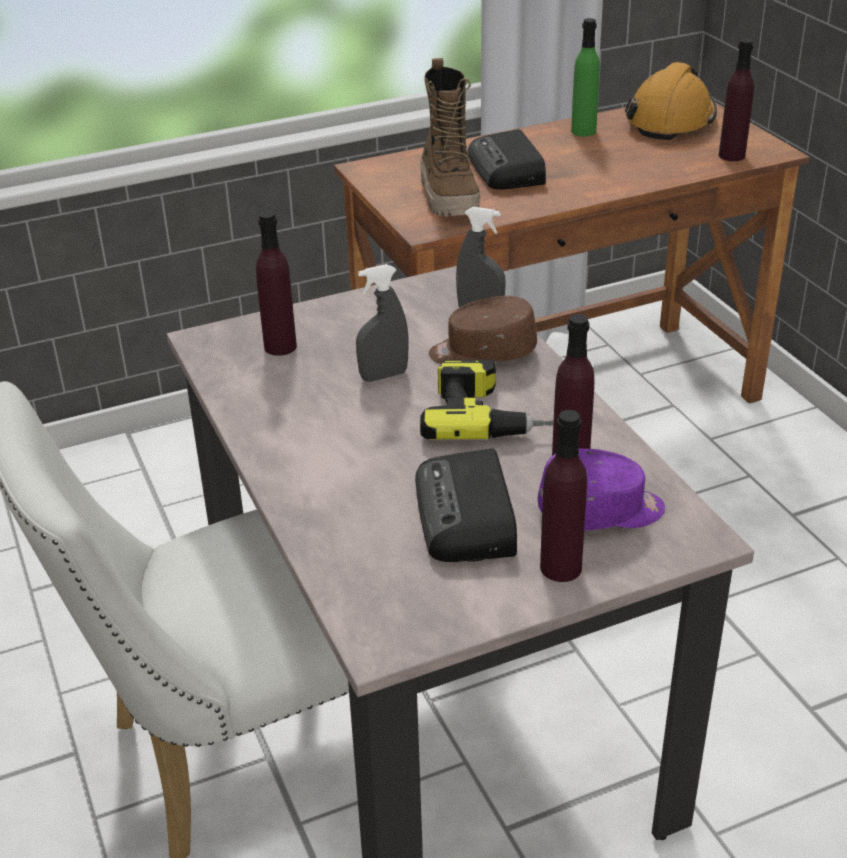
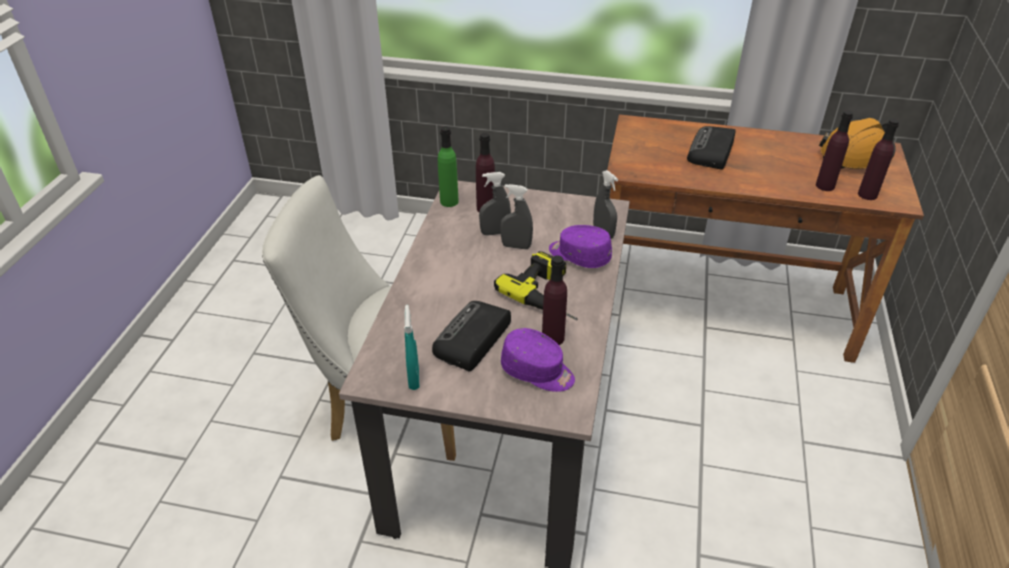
camera: 35 degrees right, 5 degrees up
boot [420,58,480,217] -> none
brown cap [429,296,537,364] -> purple cap [549,225,612,268]
purple bottle [540,410,587,582] -> purple bottle moved to [816,110,853,191]
green bottle [571,18,600,136] -> green bottle moved to [438,126,459,207]
none -> turquoise spray bottle [404,305,419,390]
none -> grey spray bottle [479,172,511,236]

